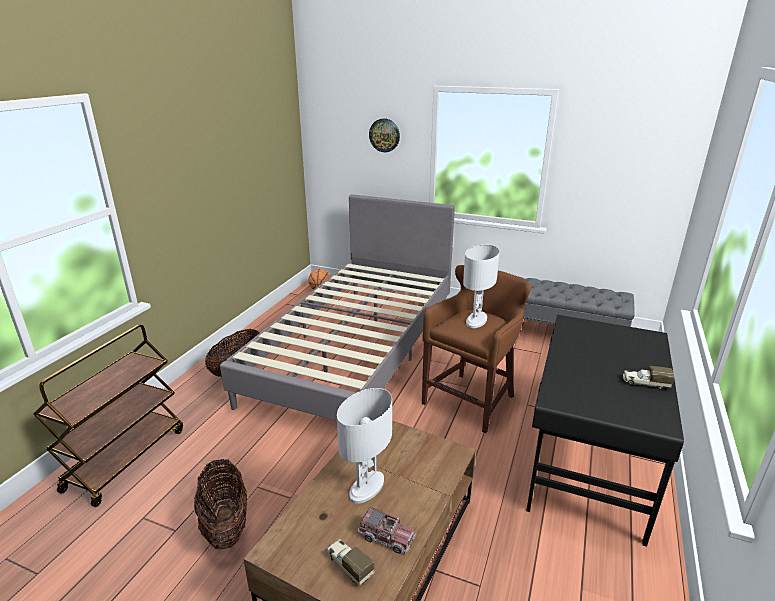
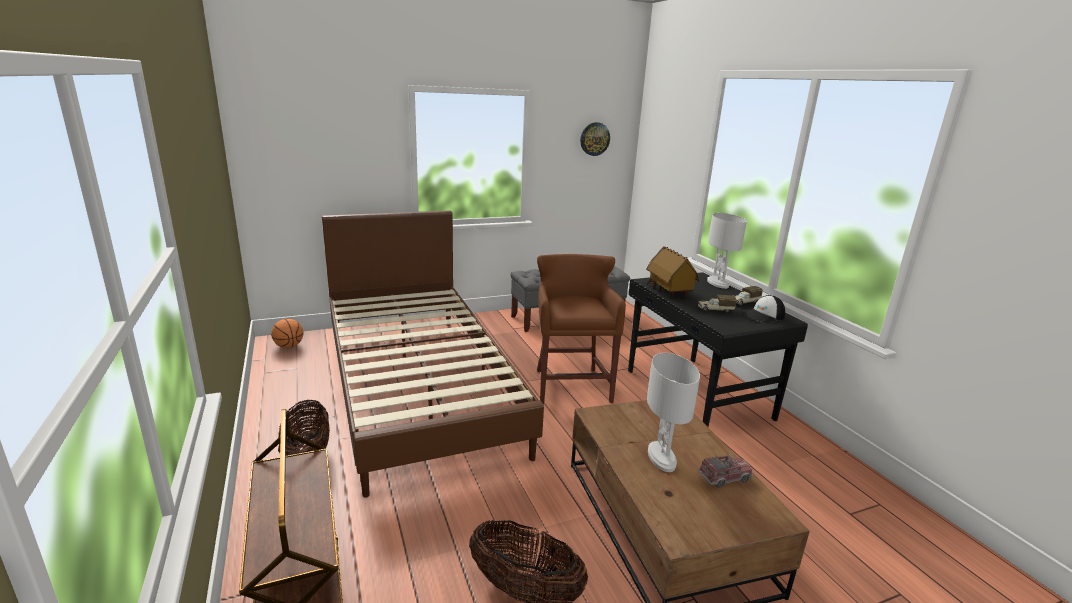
camera: 45 degrees left, 5 degrees down
grey bed [220,194,455,421] -> brown bed [322,210,544,498]
toy truck [326,539,375,586] -> toy truck moved to [698,295,736,312]
wall clock [369,118,400,152] -> wall clock moved to [580,122,610,156]
white table lamp [463,244,500,328] -> white table lamp moved to [707,213,747,289]
none -> toy house [646,246,699,298]
none -> cap [742,295,785,323]

